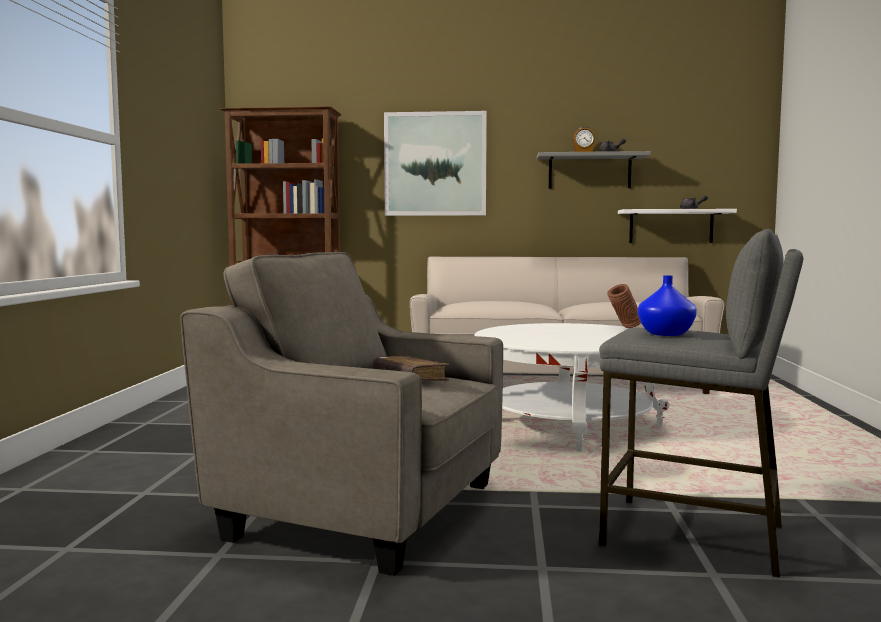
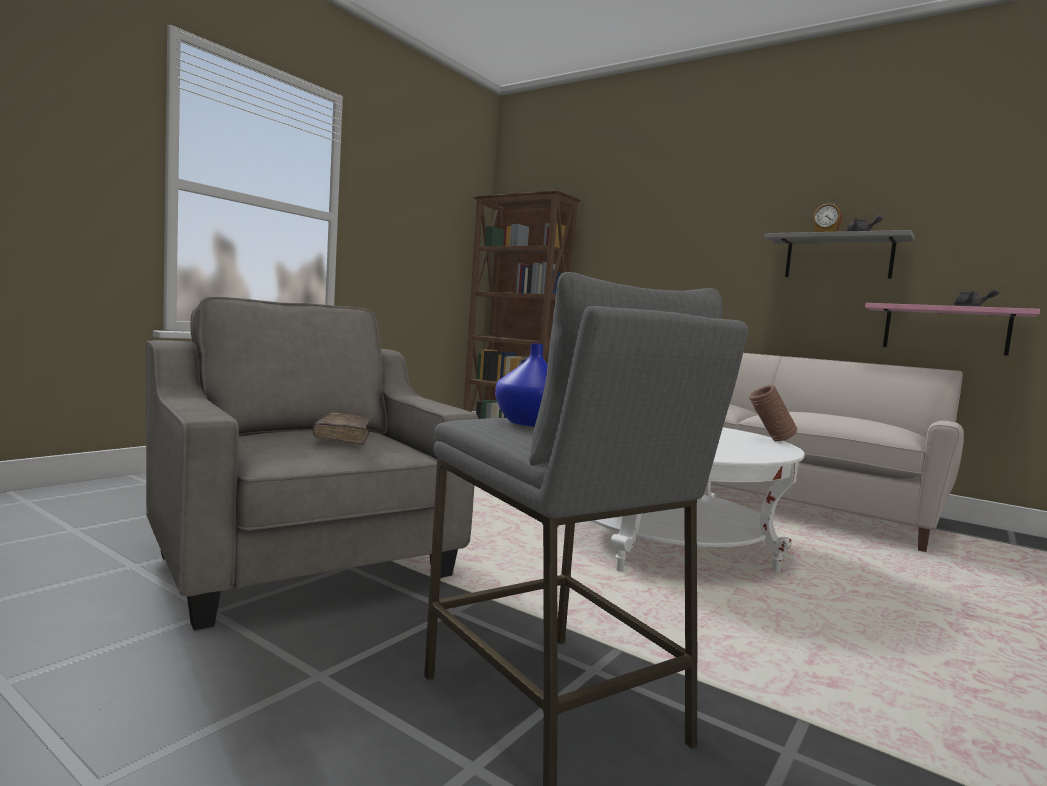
camera: 30 degrees right, 0 degrees up
picture [384,111,487,216] -> none
white shelf [618,209,737,243] -> pink shelf [865,303,1040,356]

